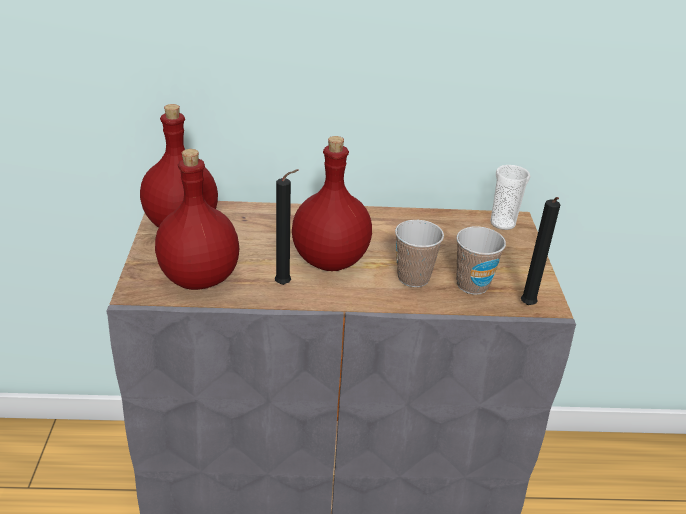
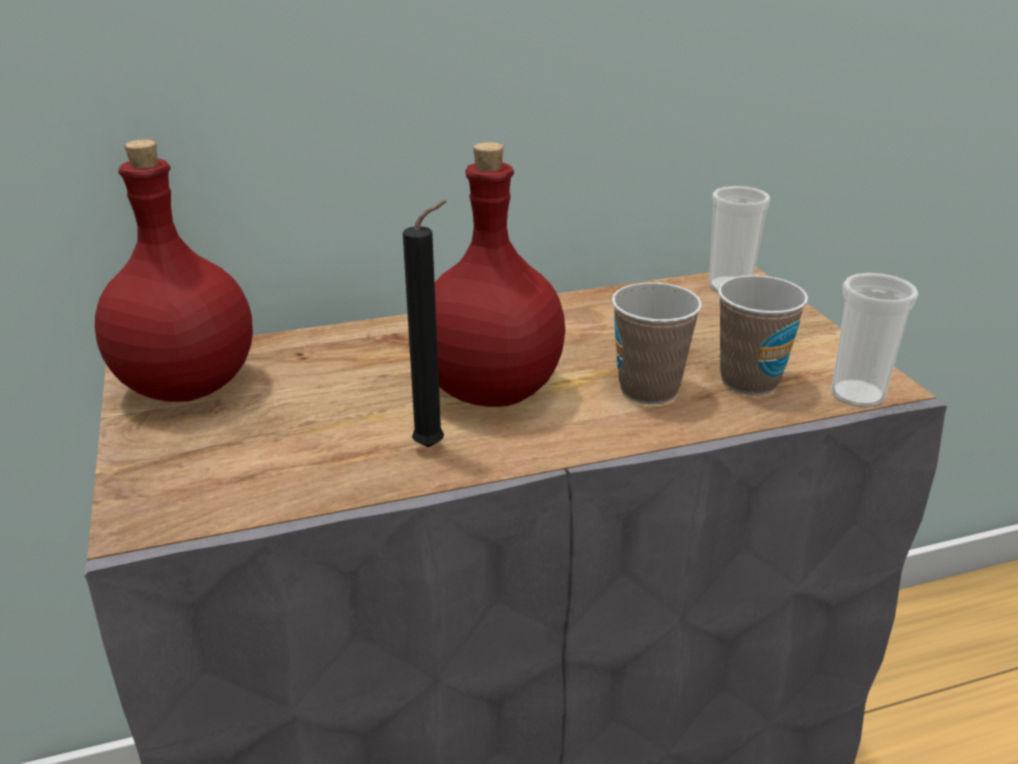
camera: 15 degrees left, 5 degrees down
red bottle [155,149,239,290] -> none
black candle [521,197,560,305] -> cup [831,273,919,408]

